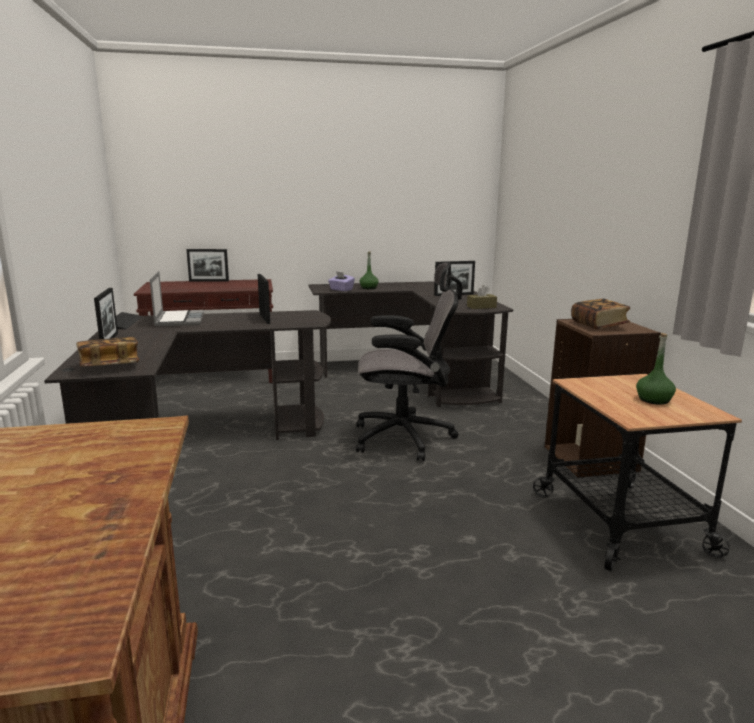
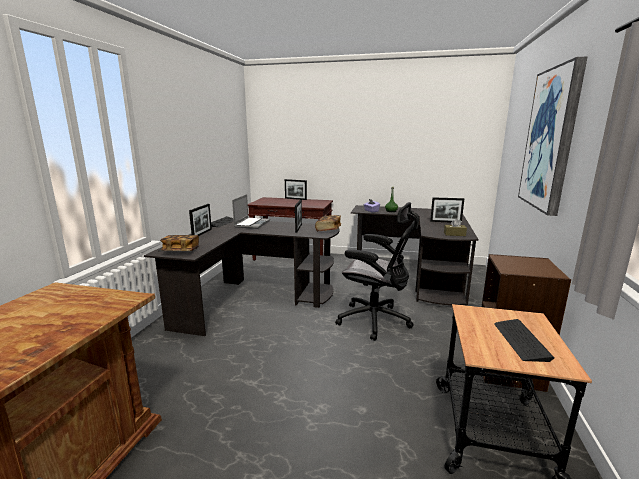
camera: 25 degrees right, 0 degrees up
book [571,299,630,329] -> book moved to [315,215,341,231]
green bottle [636,333,676,405] -> keyboard [494,319,554,362]
none -> picture [518,56,588,216]

